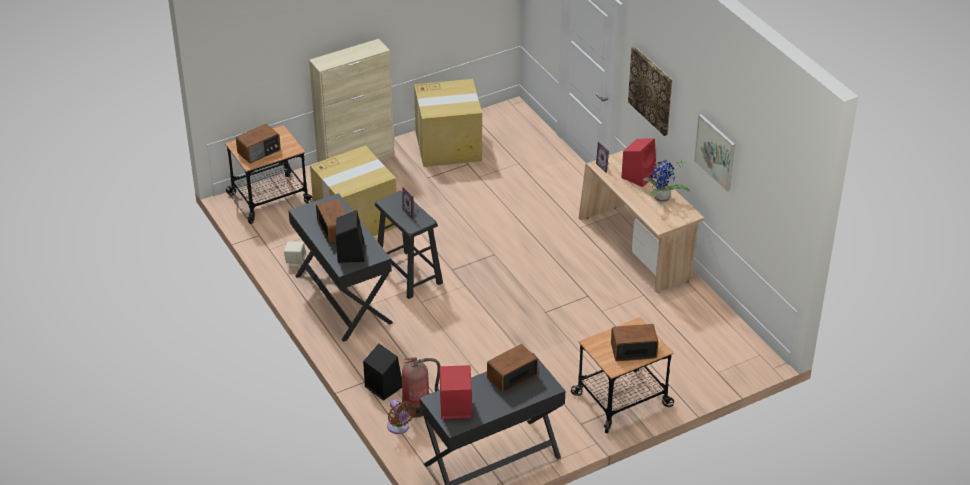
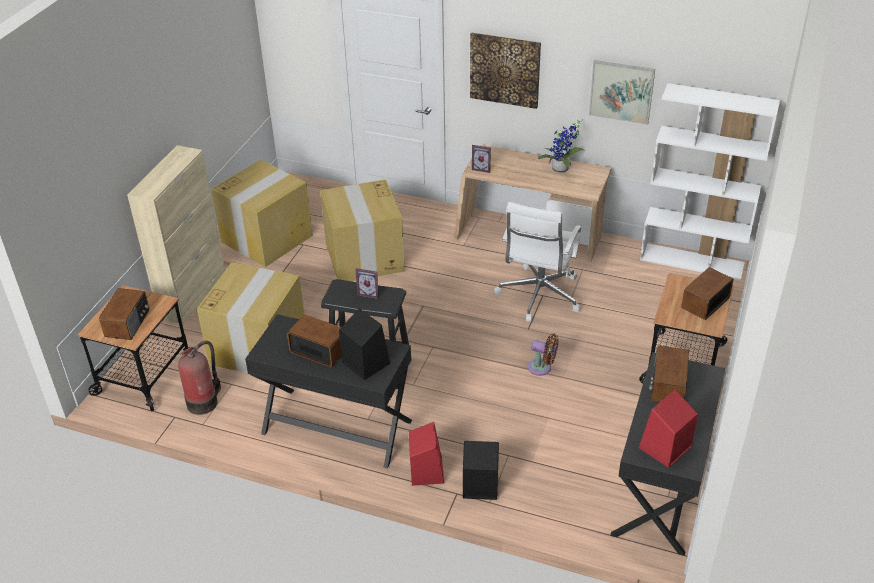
camera: 40 degrees left, 0 degrees up
beige speaker [284,241,306,267] -> none
brown fan [387,399,416,434] -> brown fan moved to [528,334,559,376]
fire extinguisher [402,357,440,417] -> fire extinguisher moved to [178,341,221,415]
red speaker [621,138,657,187] -> red speaker moved to [409,422,444,486]
none -> cardboard box [320,179,405,281]
none -> white office chair [494,202,581,322]
none -> white bookcase [640,83,780,280]

